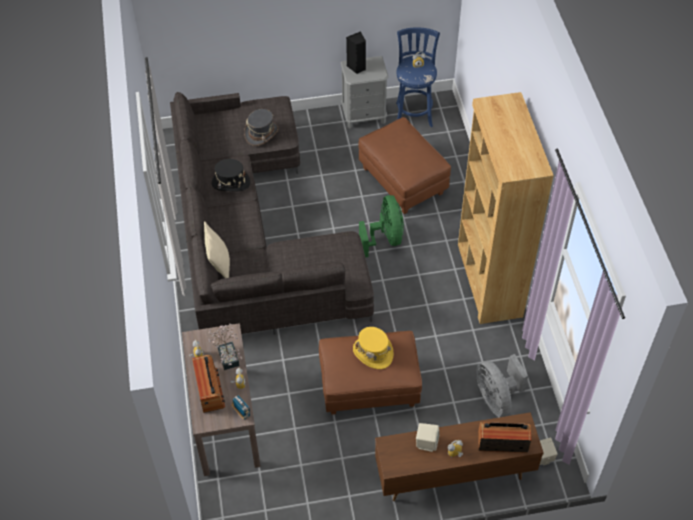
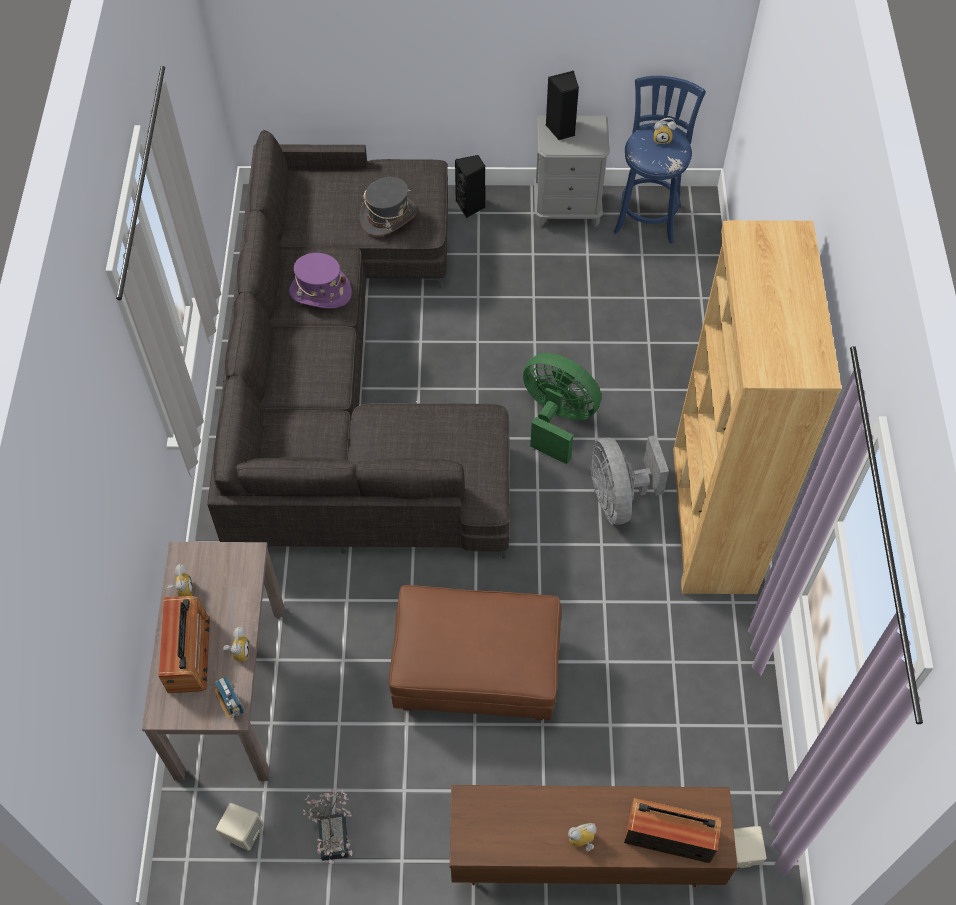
camera: 10 degrees right, 5 degrees up
beige pillow [204,221,230,278] -> none
potted plant [209,323,242,370] -> potted plant moved to [303,788,353,864]
black hat [212,159,250,191] -> purple hat [289,253,352,309]
yellow hat [353,327,394,369] -> none
brown ottoman [358,117,451,214] -> none
green fan [359,195,404,258] -> green fan turned 60 degrees counterclockwise [523,353,601,464]
beige speaker [416,423,439,452] -> beige speaker moved to [216,803,264,851]
grey fan [476,354,528,416] -> grey fan moved to [591,435,669,525]
none -> black speaker [455,155,485,218]

